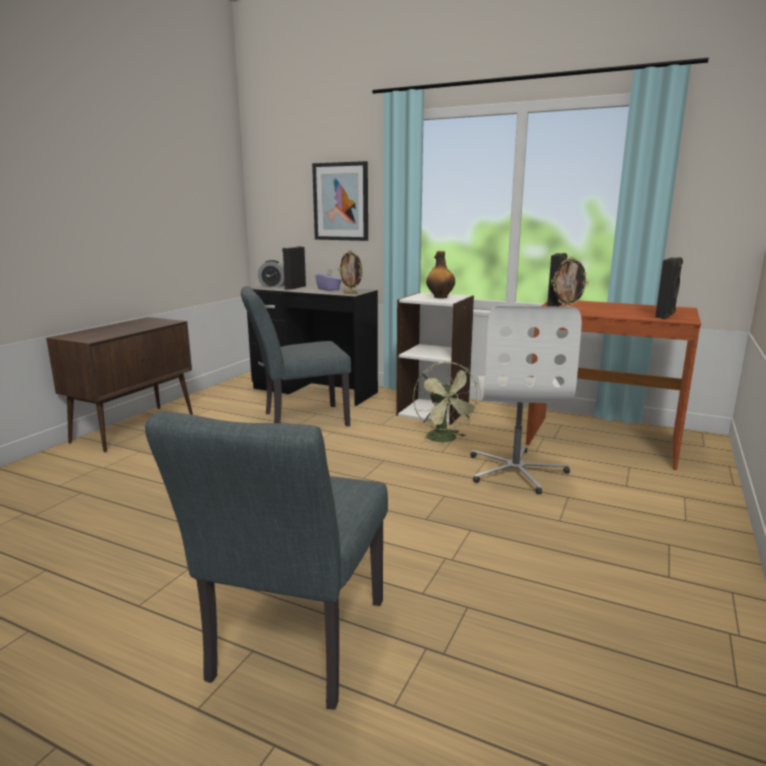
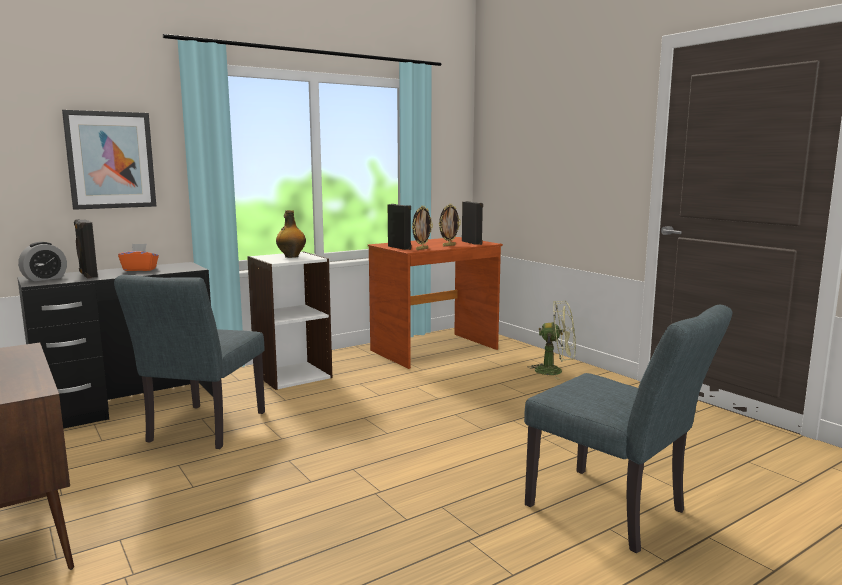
camera: 60 degrees left, 5 degrees down
purple tissue box [315,269,342,291] -> orange tissue box [118,244,159,271]
picture frame [338,250,363,294] -> picture frame moved to [439,204,461,246]
green fan [413,362,481,444] -> green fan moved to [527,301,576,379]
white office chair [470,306,582,494] -> none

